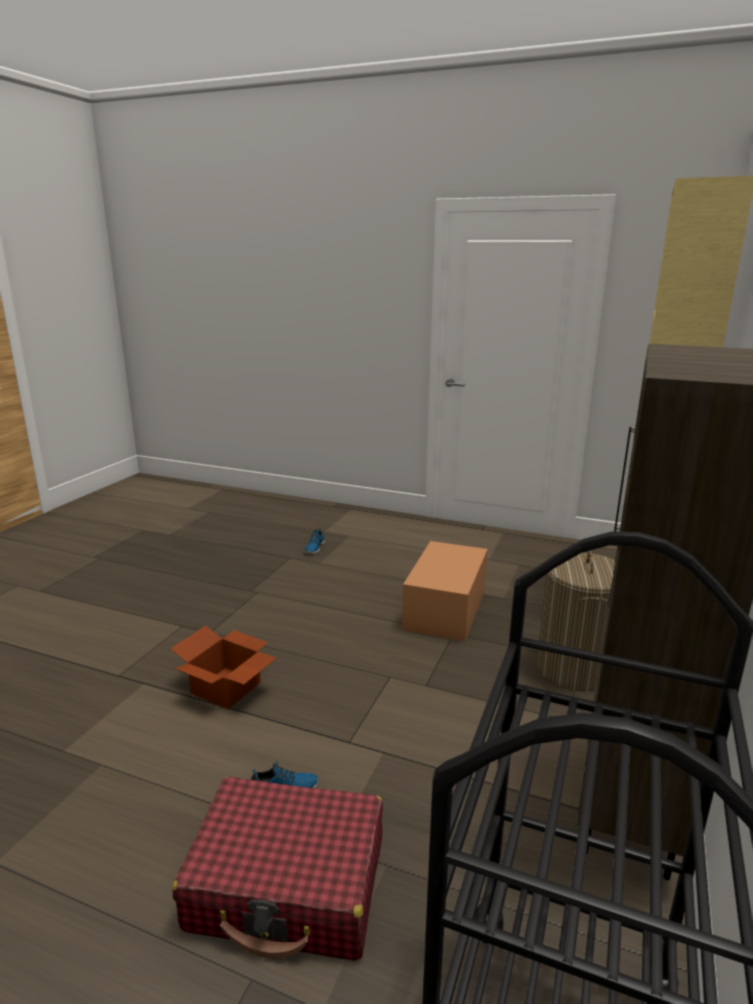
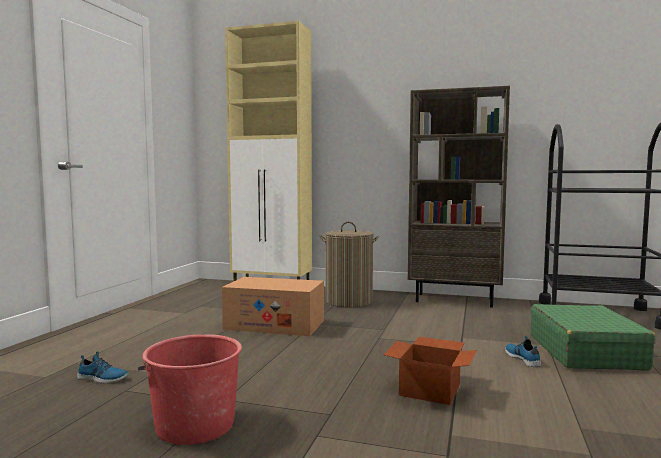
camera: 95 degrees left, 15 degrees down
red suitcase [172,777,383,961] -> green suitcase [531,304,656,371]
none -> red bucket [138,334,242,445]

